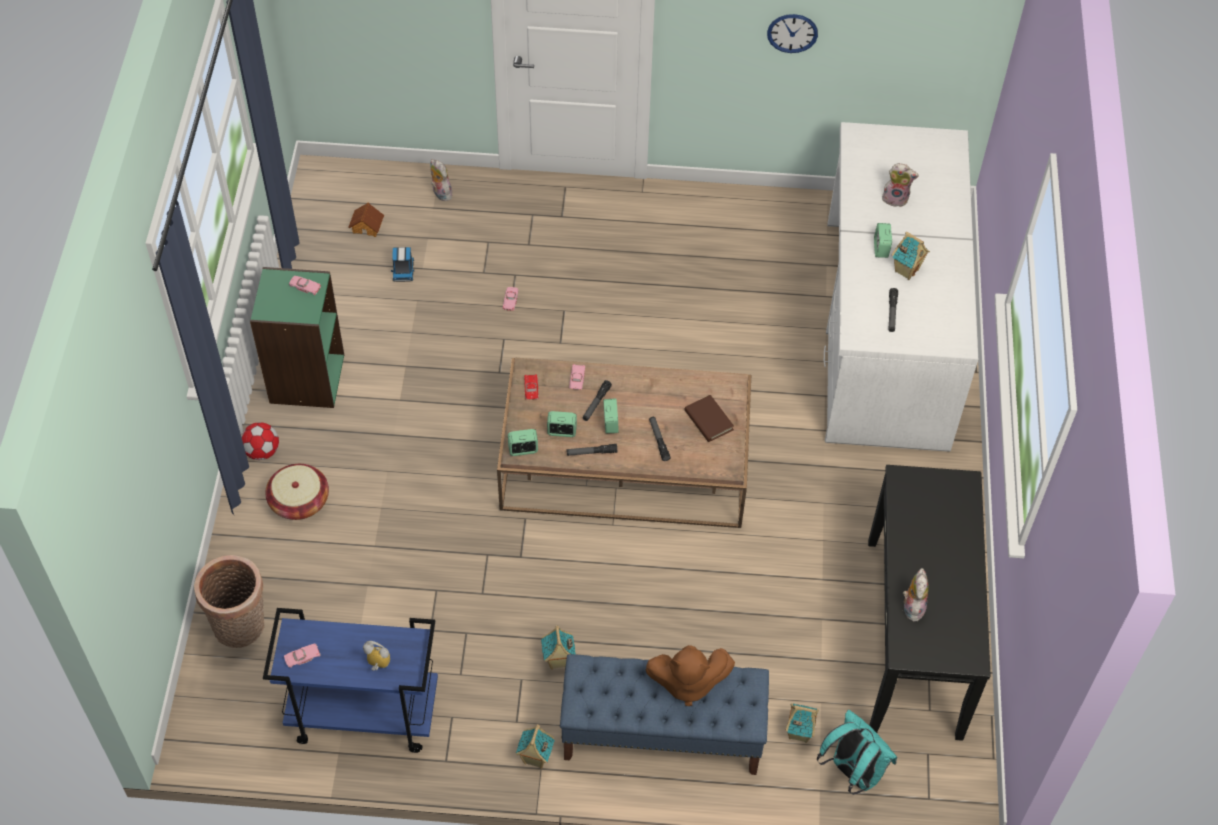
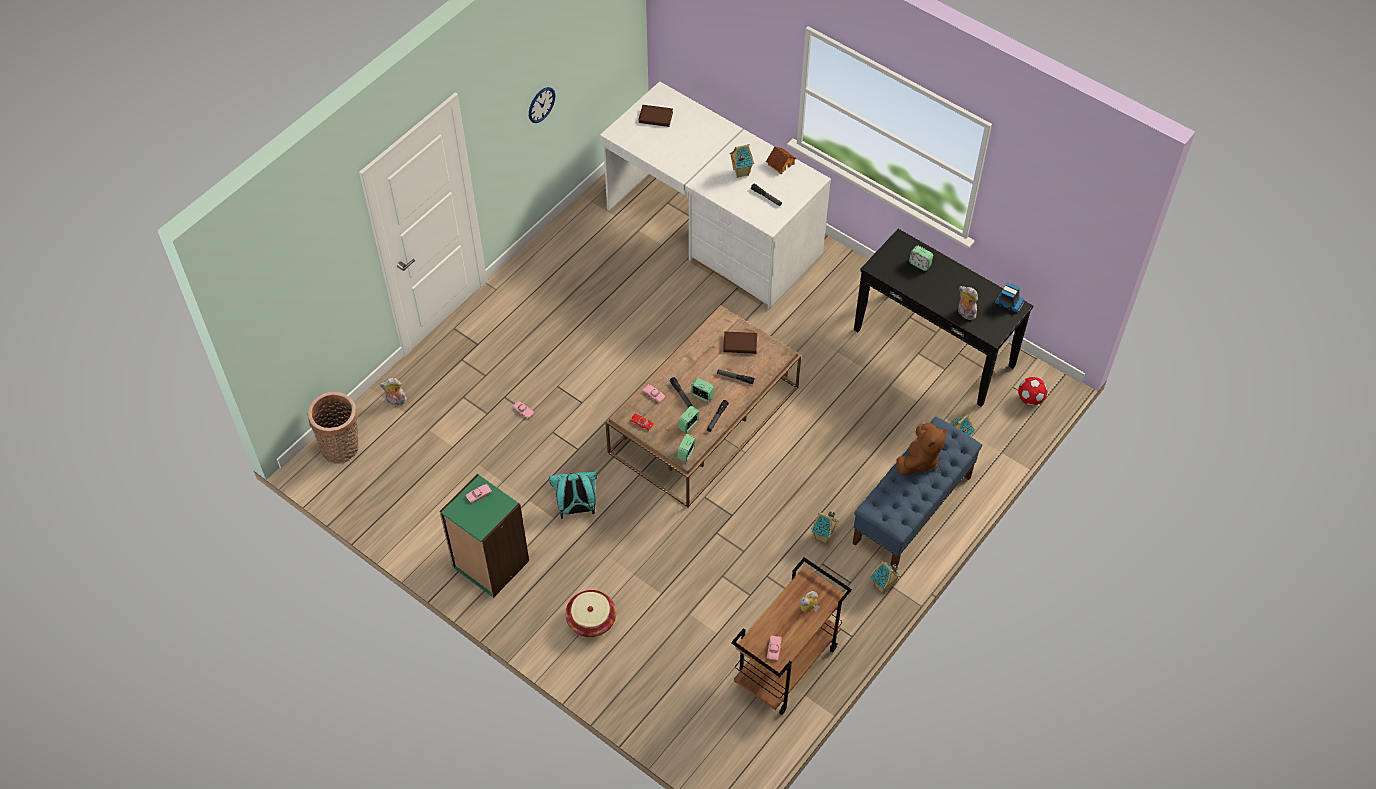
camera: 55 degrees left, 0 degrees up
basket [194,555,264,648] -> basket moved to [308,392,359,464]
football [241,422,279,460] -> football moved to [1018,377,1047,406]
blue cart [263,608,438,753] -> brown cart [731,557,852,715]
toy house [348,203,384,237] -> toy house moved to [766,146,797,174]
toy truck [391,247,414,282] -> toy truck moved to [995,283,1024,313]
turquoise backpack [817,710,897,795] -> turquoise backpack moved to [549,471,597,519]
alarm clock [874,223,892,258] -> alarm clock moved to [909,245,933,271]
plush toy [882,163,919,207] -> none
none -> brown book [638,105,673,127]

